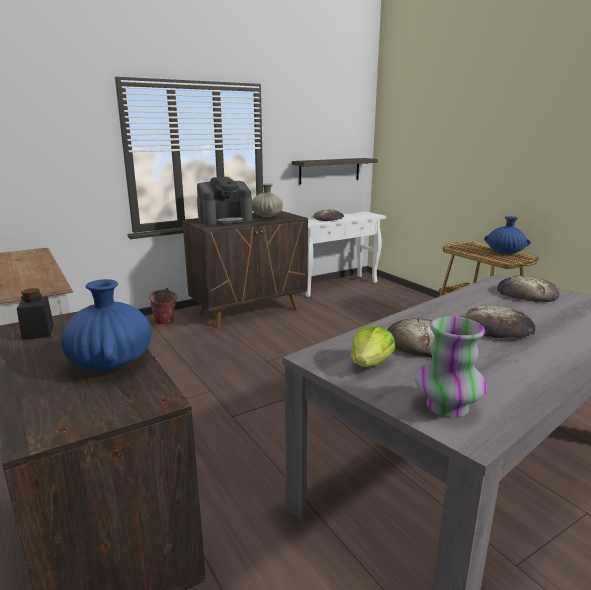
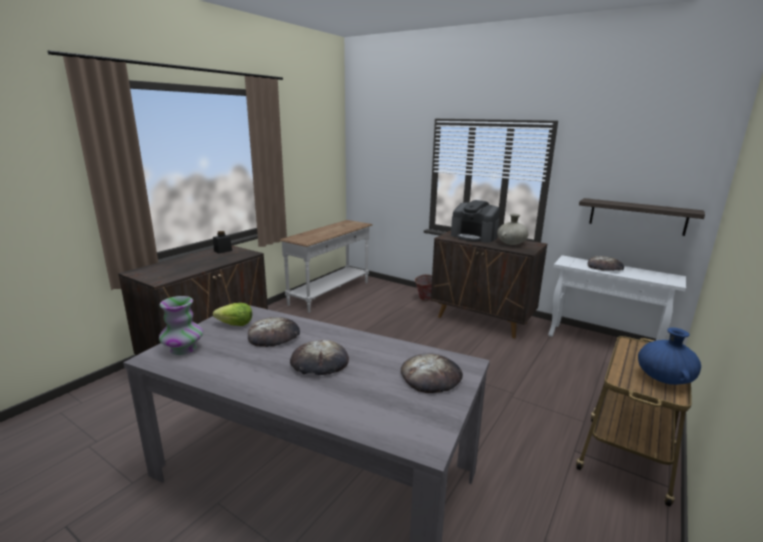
camera: 65 degrees right, 0 degrees up
blue vase [61,279,152,370] -> none

